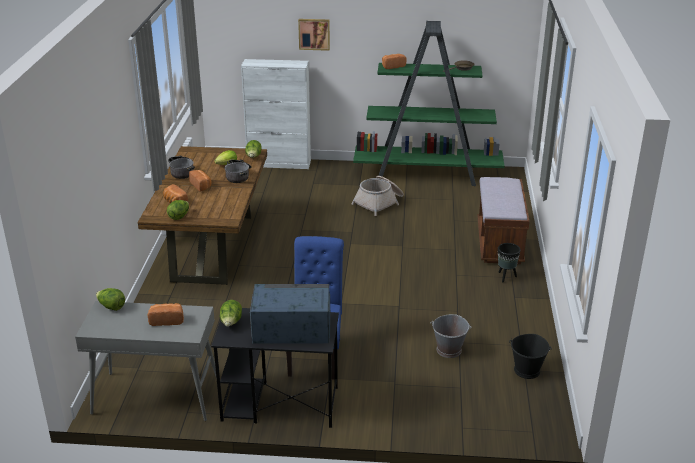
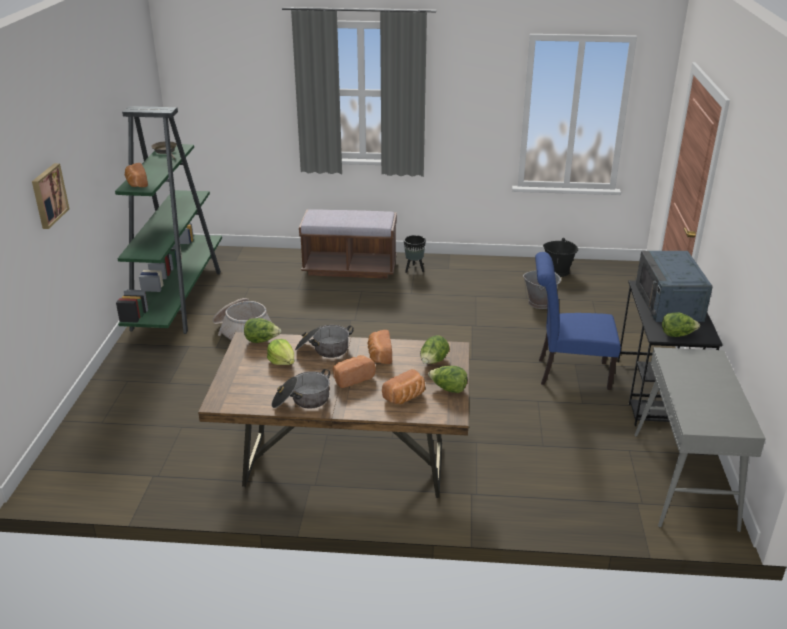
camera: 90 degrees left, 0 degrees up
lettuce [96,288,125,311] -> lettuce moved to [420,335,449,364]
bread [148,303,184,326] -> bread moved to [367,330,392,364]
white cabinet [241,59,311,169] -> none

